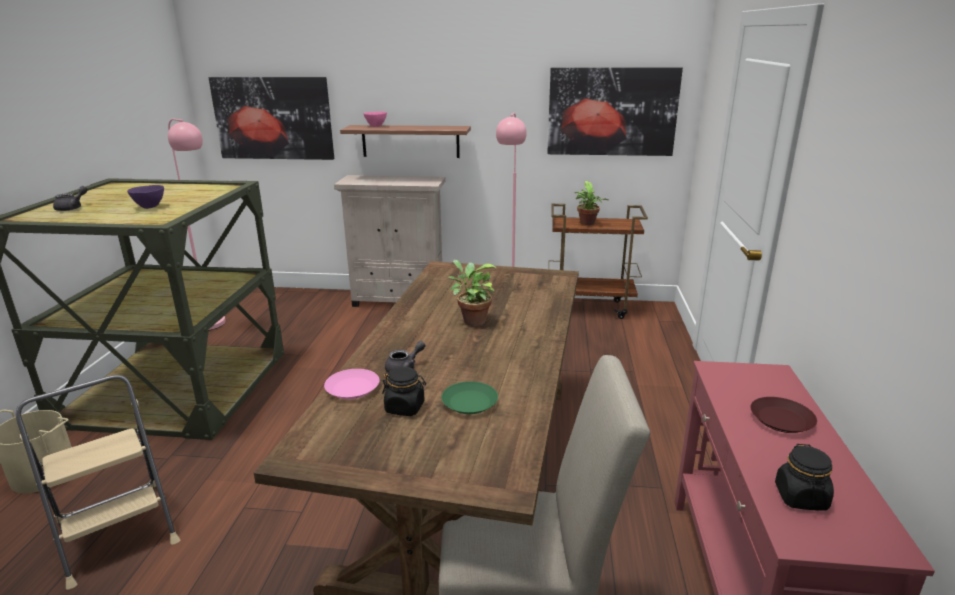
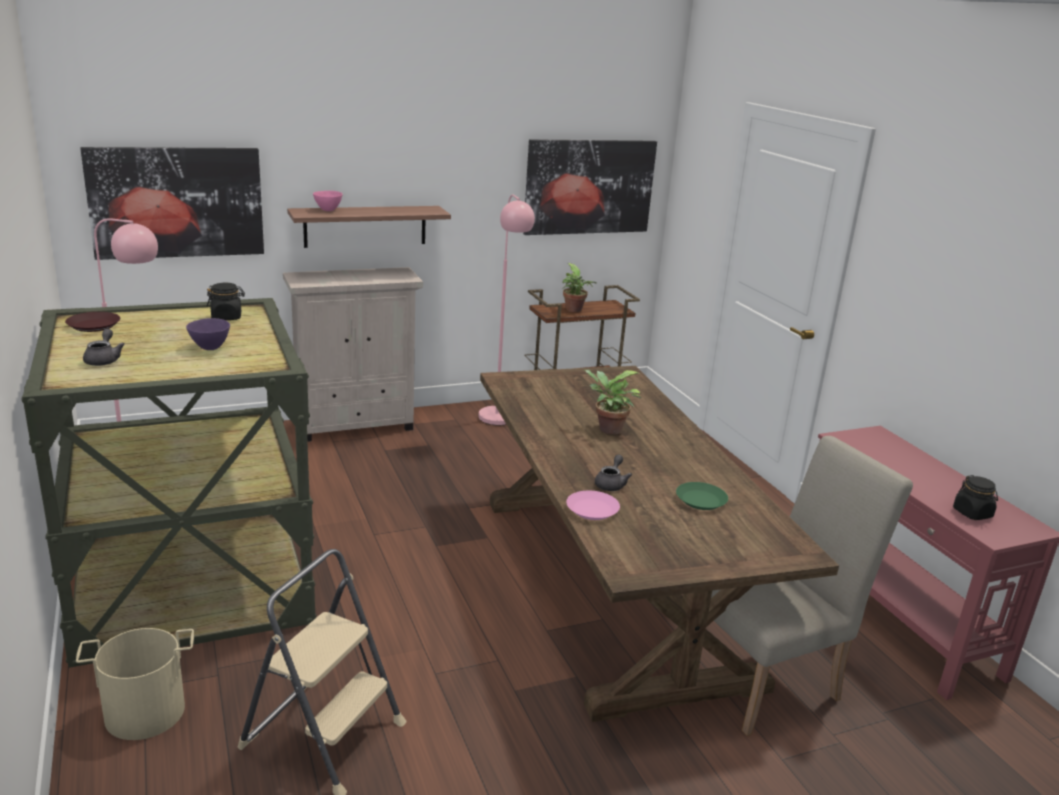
camera: 30 degrees left, 0 degrees up
black jar [382,367,426,416] -> black jar moved to [207,283,245,320]
brown plate [750,397,817,433] -> brown plate moved to [65,312,120,332]

